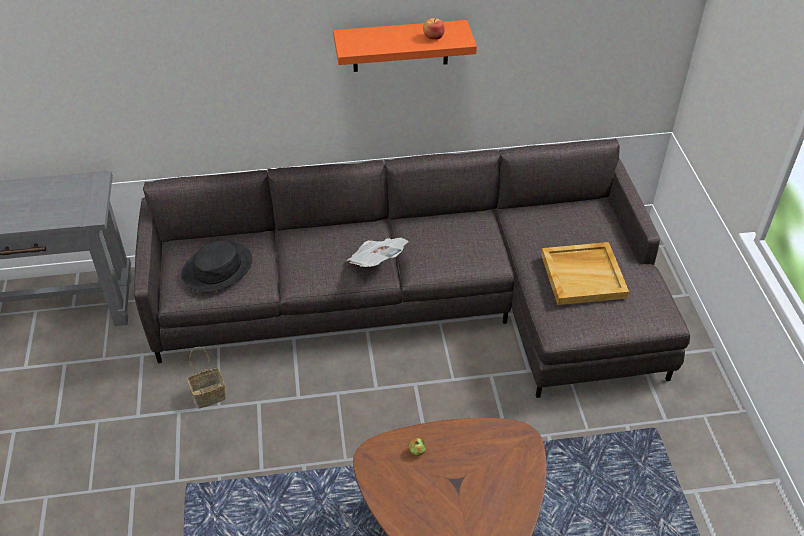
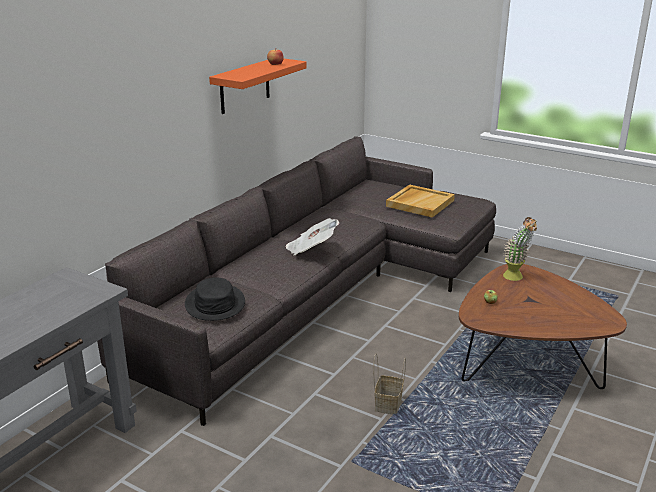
camera: 50 degrees left, 20 degrees down
basket [188,347,226,408] -> basket moved to [373,353,406,415]
none -> potted plant [503,217,537,281]

